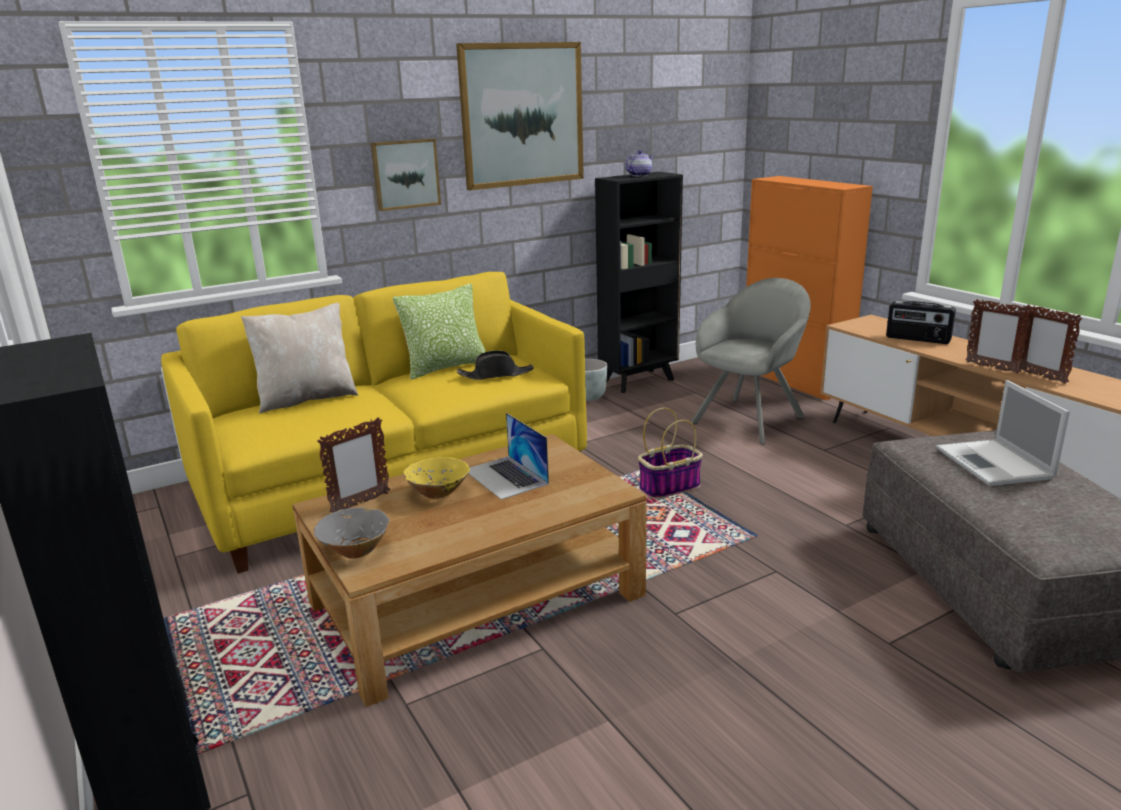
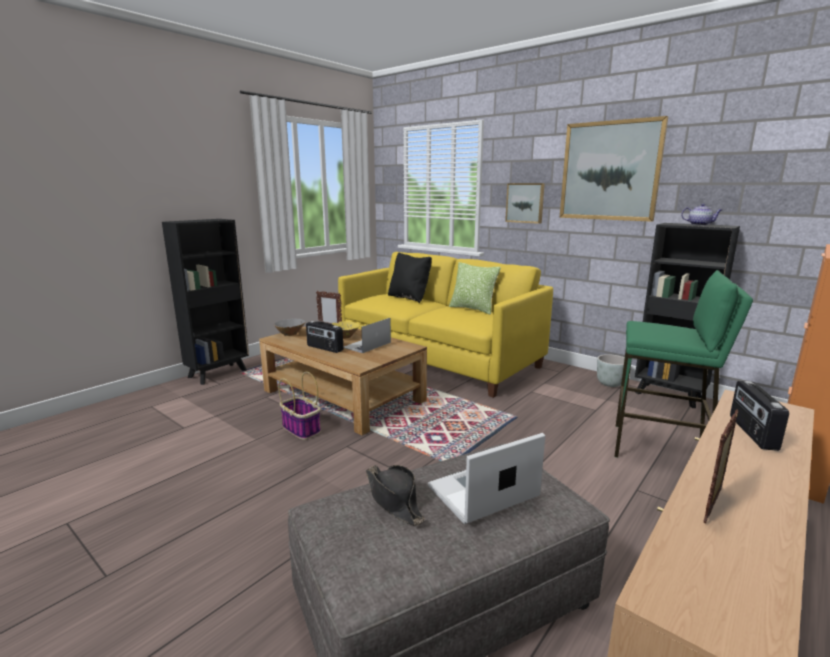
camera: 70 degrees right, 5 degrees down
beige pillow [241,303,358,413] -> black pillow [388,253,432,303]
black hat [457,351,534,380] -> black hat moved to [366,465,425,526]
basket [638,408,703,499] -> basket moved to [278,372,321,440]
grey armchair [691,278,811,445] -> green stool [614,270,753,458]
picture frame [965,299,1033,374] -> none
none -> radio [306,321,343,353]

